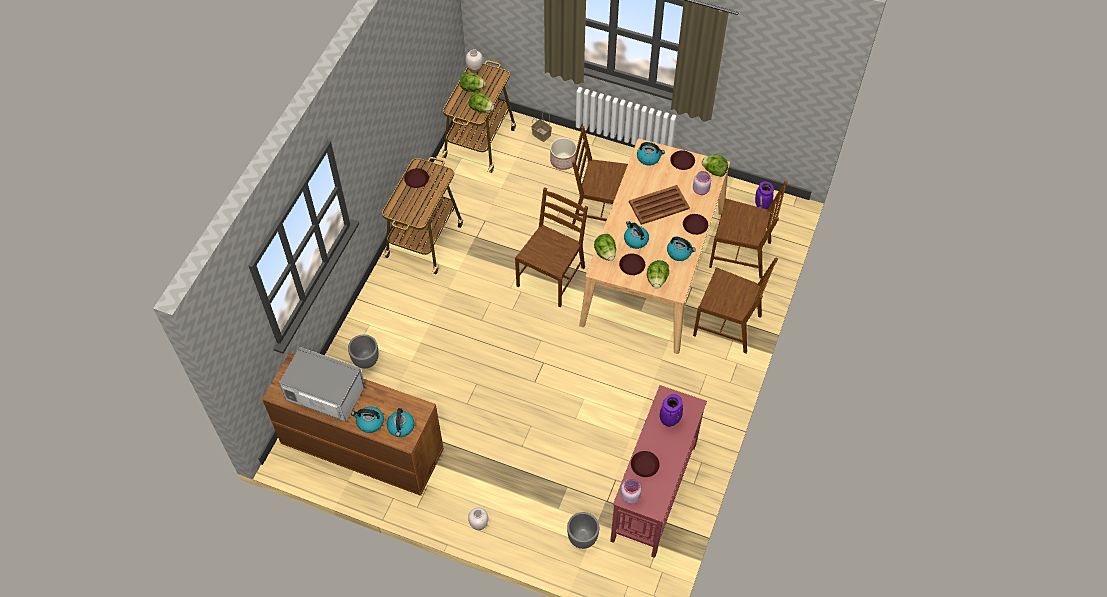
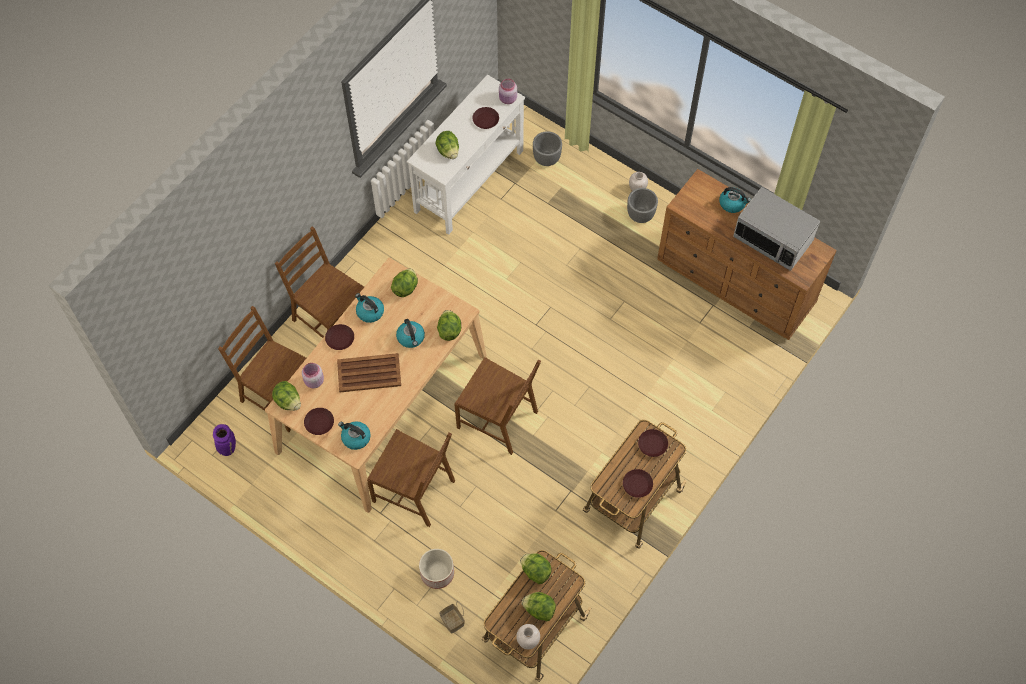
camera: 165 degrees left, 5 degrees up
grey planter [348,334,379,369] -> grey planter moved to [627,188,658,223]
kettle [387,408,415,437] -> none
brown chair [515,187,588,307] -> brown chair turned 105 degrees counterclockwise [454,357,541,455]
red console table [610,385,707,558] -> white console table [407,75,525,235]
brown plate [619,254,645,275] -> brown plate moved to [638,429,668,457]
purple vase [660,394,683,427] -> lettuce [435,131,459,159]

